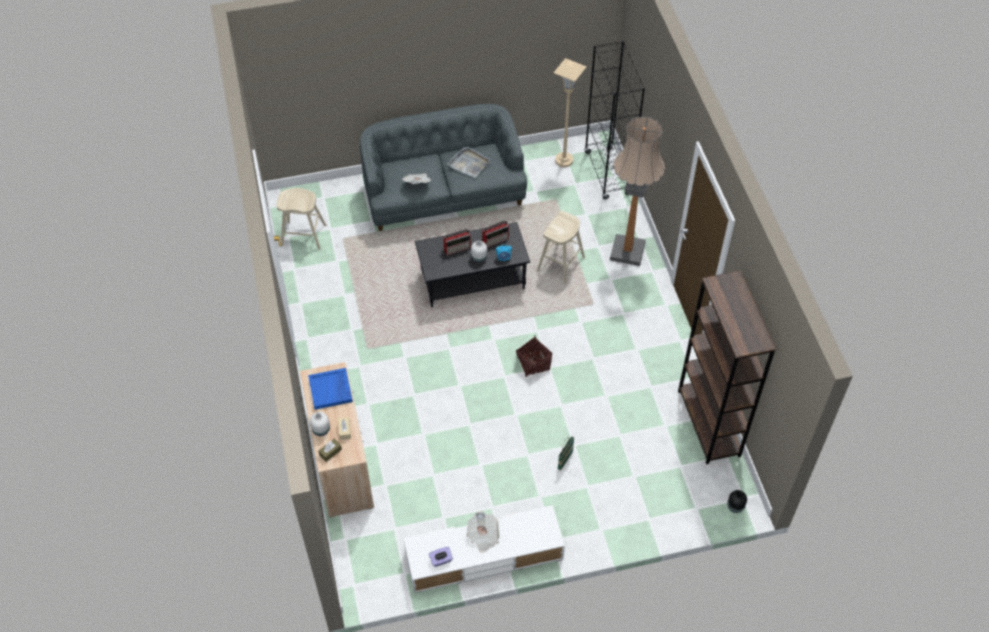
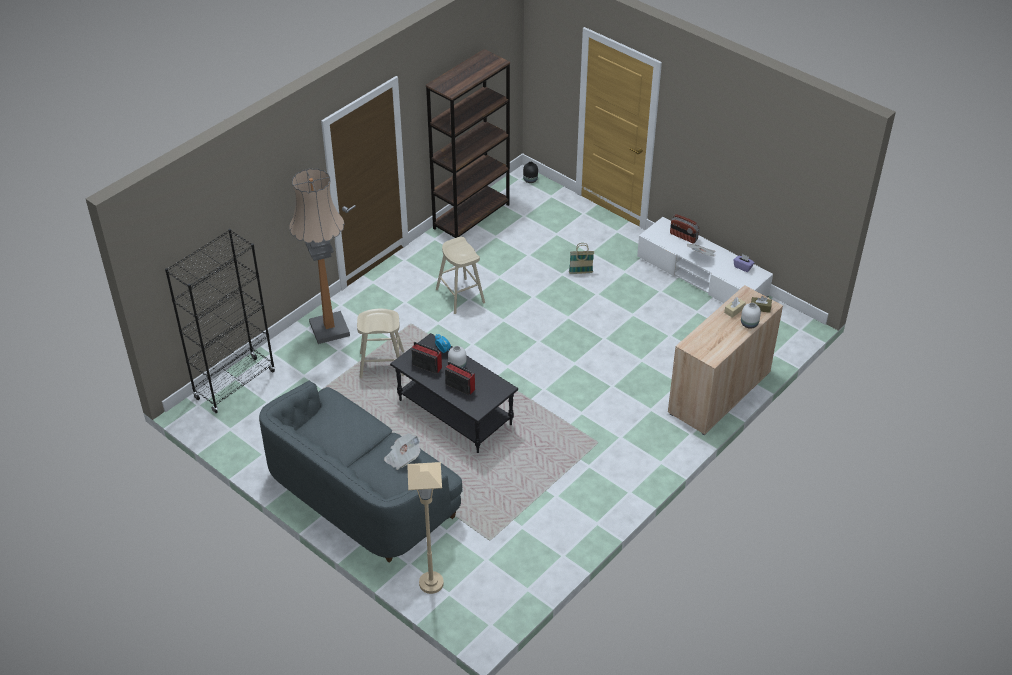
camera: 125 degrees left, 10 degrees down
beige stool [276,188,326,250] -> beige stool moved to [436,237,485,314]
blue tray [308,368,353,410] -> none
grey tray [448,147,491,178] -> none
basket [516,336,552,377] -> none
beige floor lamp [554,58,586,167] -> beige floor lamp moved to [407,462,444,594]
none -> radio [670,214,699,244]

